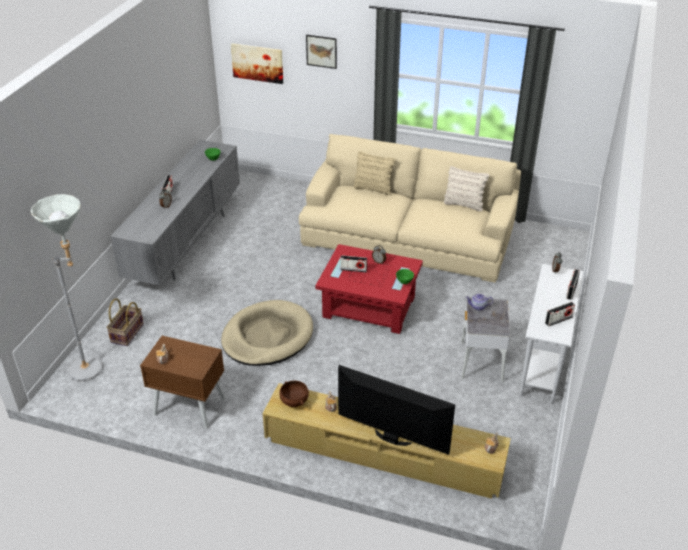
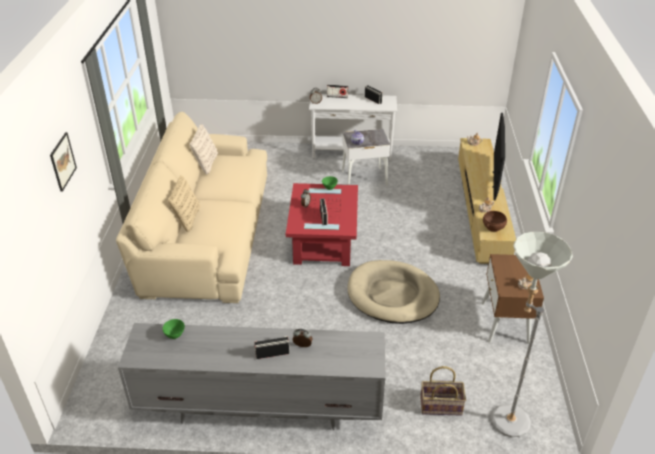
camera: 105 degrees left, 0 degrees up
picture [231,43,283,84] -> none

